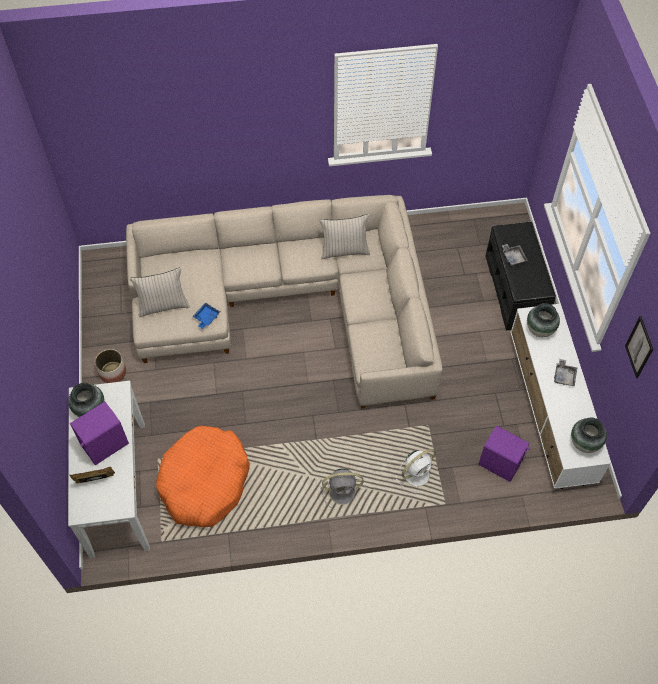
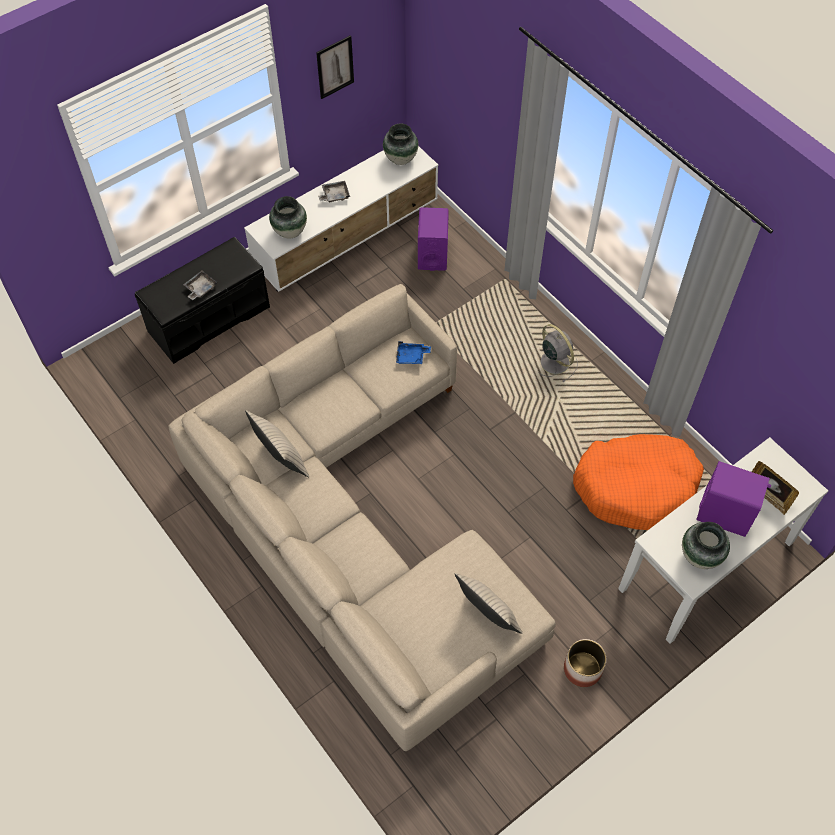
camera: 120 degrees left, 0 degrees up
blue tray [192,303,220,329] -> blue tray moved to [396,341,431,364]
white fan [395,449,436,493] -> none

